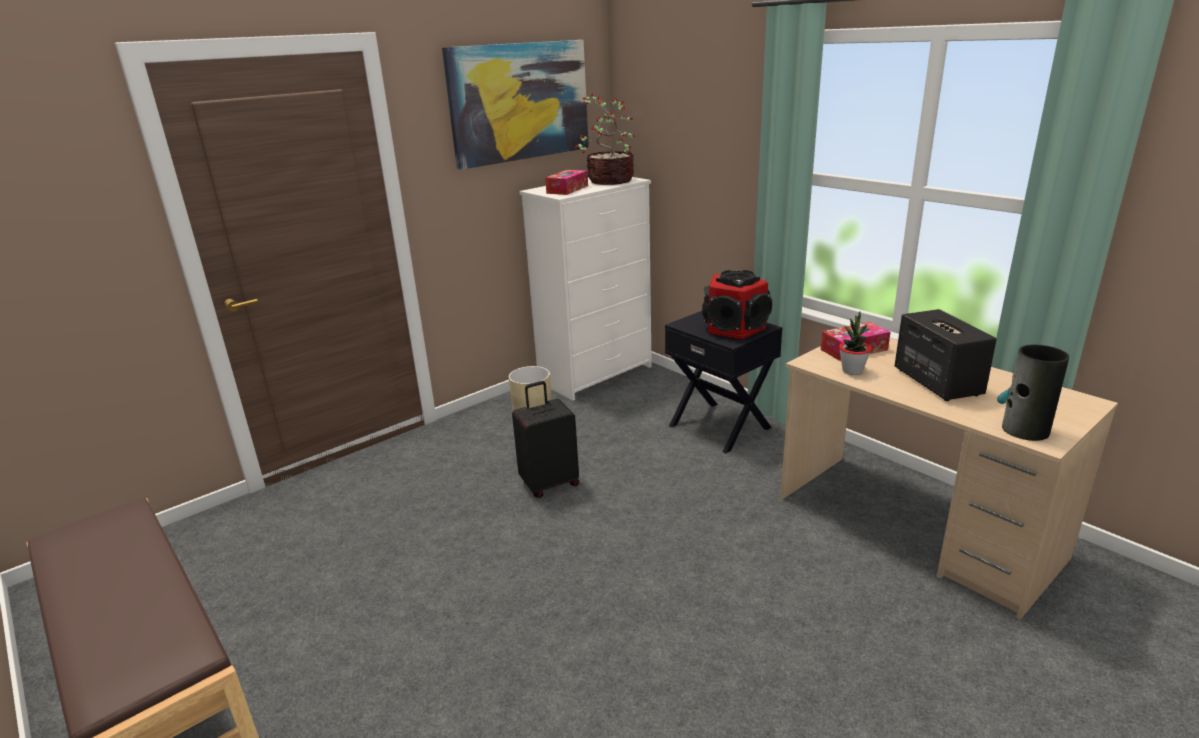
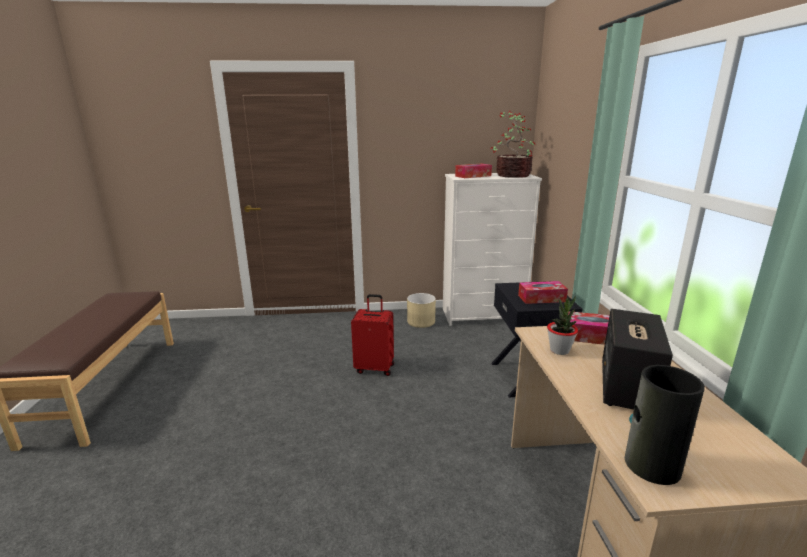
camera: 35 degrees right, 5 degrees down
picture [442,40,589,170] -> none
black suitcase [512,381,579,498] -> red suitcase [351,294,394,376]
speaker [702,270,772,339] -> tissue box [518,281,568,304]

